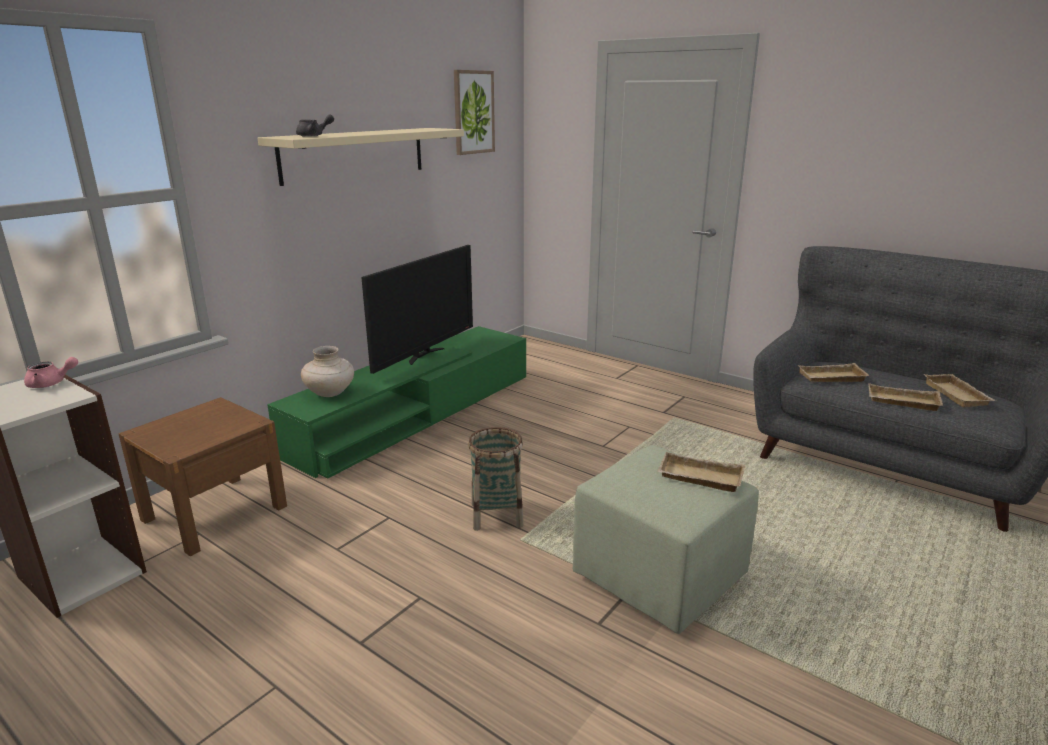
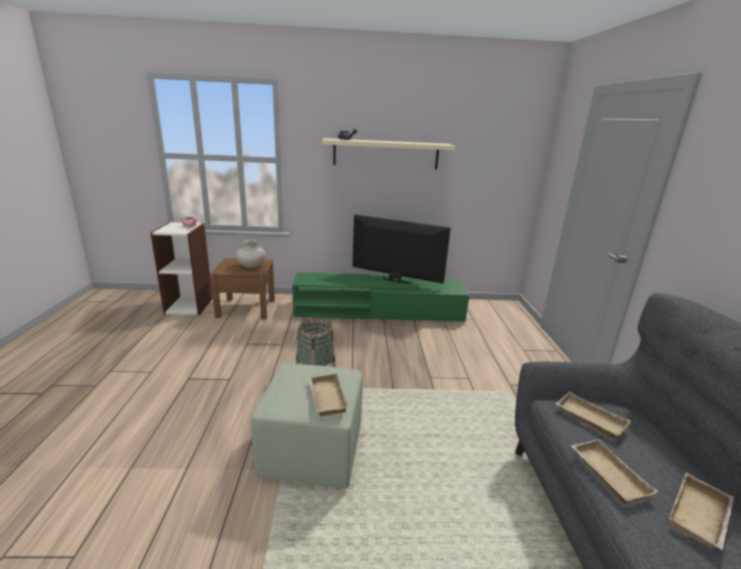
camera: 50 degrees right, 0 degrees up
beige vase [301,346,354,397] -> beige vase moved to [236,239,266,268]
television [361,245,473,374] -> television turned 150 degrees counterclockwise [352,214,451,284]
picture [454,70,495,155] -> none

